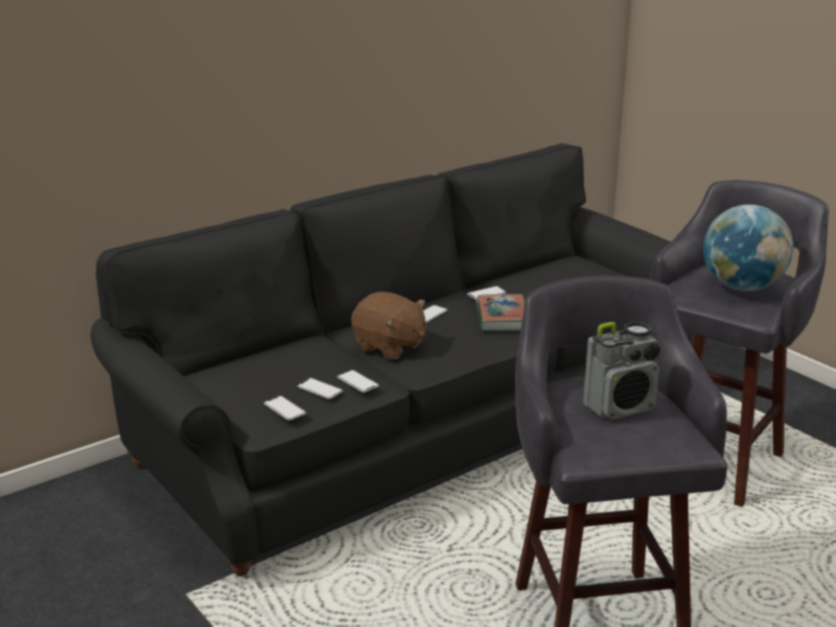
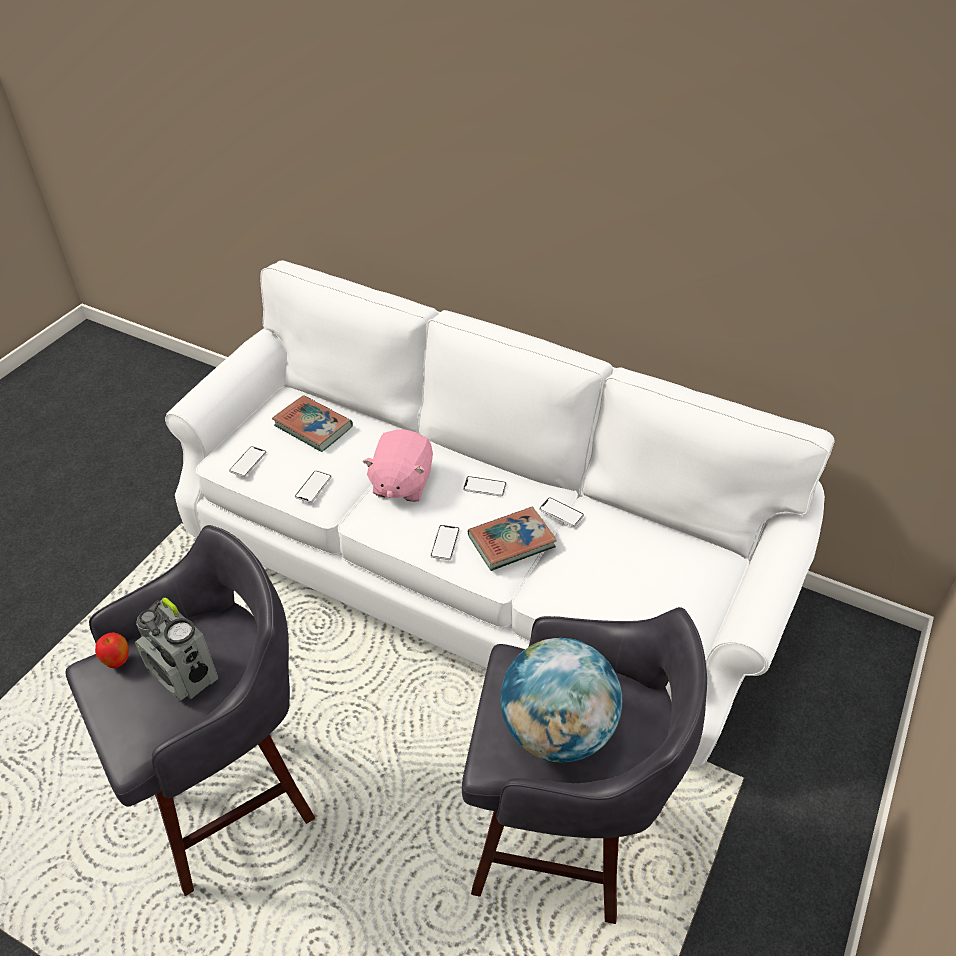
camera: 65 degrees right, 20 degrees up
black sofa [90,143,692,576] -> white sofa [165,260,835,766]
phone [297,378,343,399] -> phone moved to [430,525,460,560]
brown plush toy [351,292,426,359] -> pink plush toy [362,429,433,502]
none -> apple [95,632,129,668]
none -> book [272,395,353,452]

